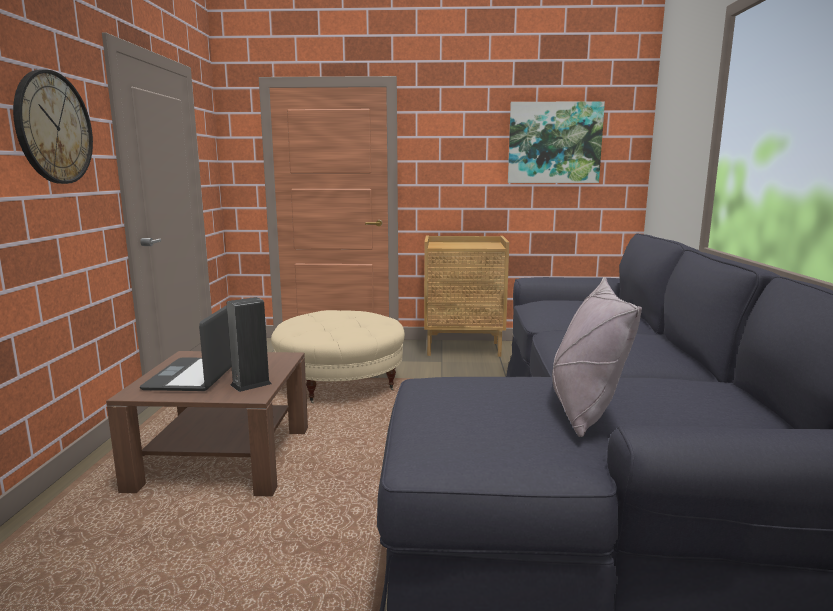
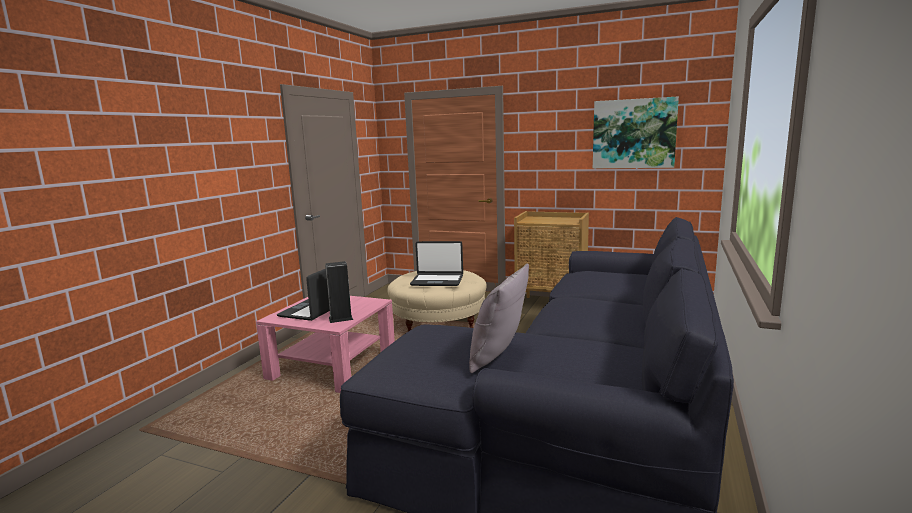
camera: 20 degrees right, 0 degrees up
wall clock [13,69,93,184] -> none
brown coffee table [106,351,308,497] -> pink coffee table [256,296,395,393]
none -> laptop [410,241,463,286]

